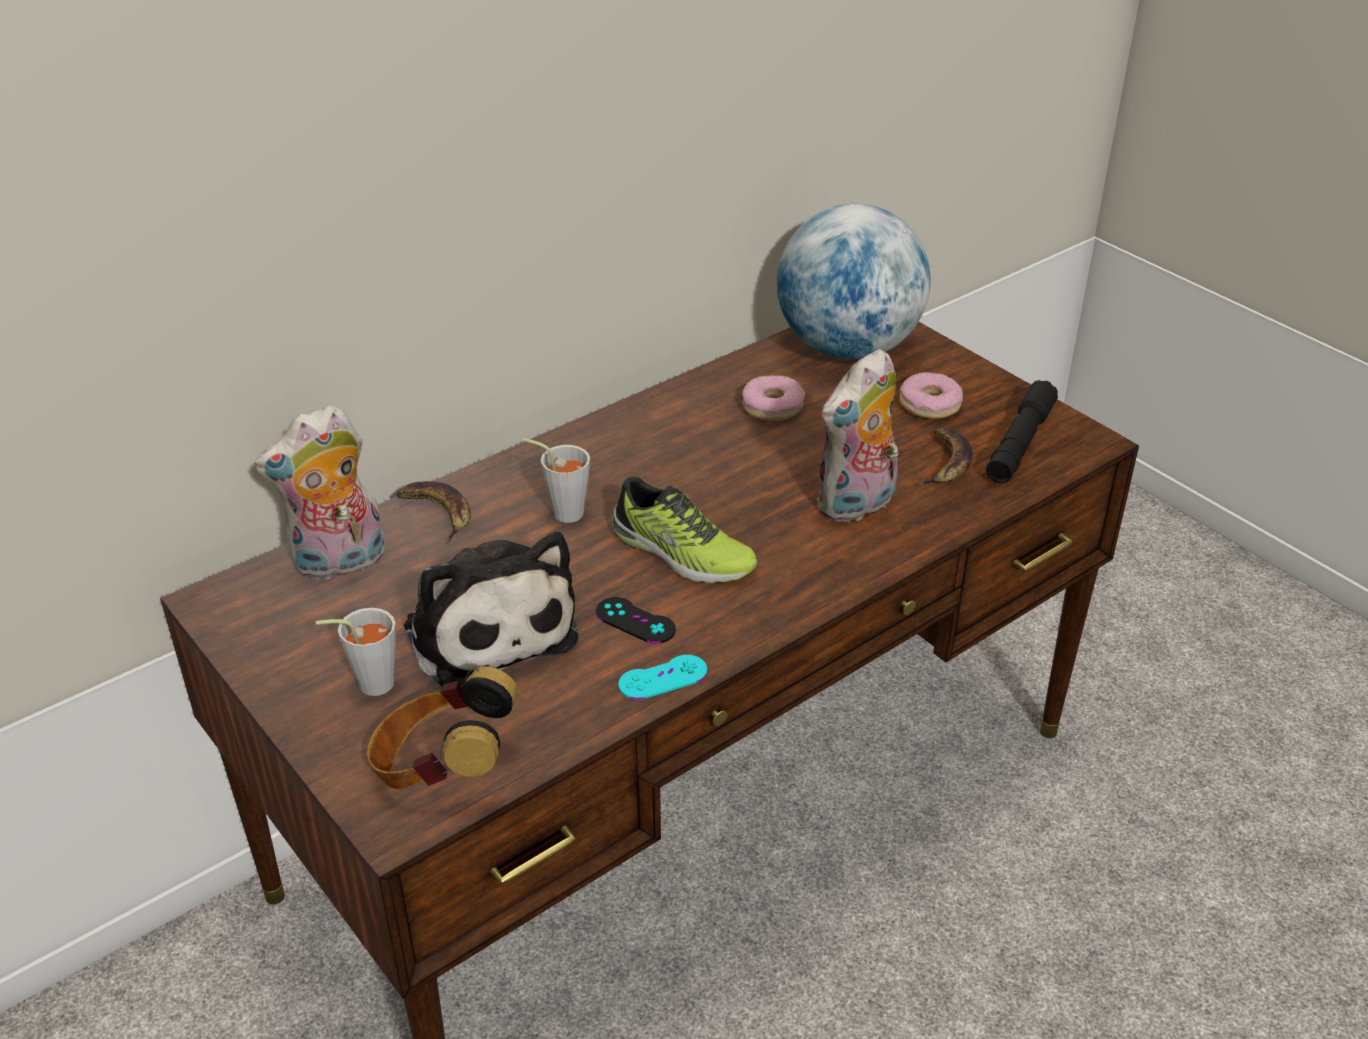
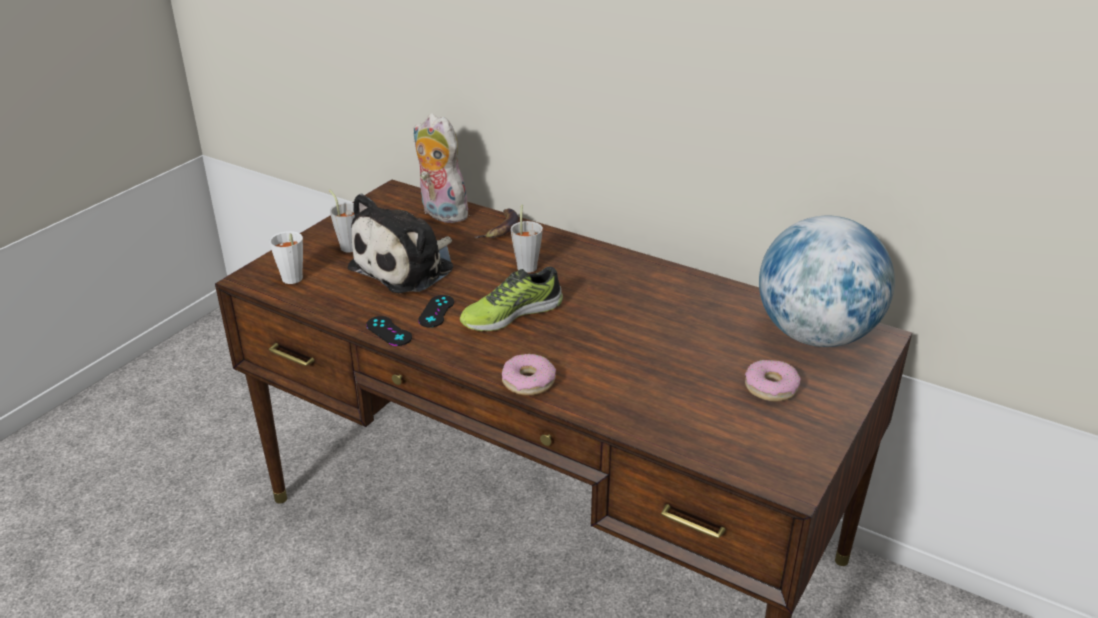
camera: 70 degrees right, 5 degrees down
headphones [367,666,517,789] -> white cup [269,231,303,284]
shoe [612,477,757,583] -> shoe turned 45 degrees clockwise [460,267,563,331]
turquoise game controller [618,655,707,700] -> black game controller [366,316,412,346]
donut [742,375,805,421] -> donut moved to [502,354,556,395]
plush toy [816,349,898,524] -> none
banana [918,428,973,486] -> none
black flashlight [986,380,1058,483] -> none

